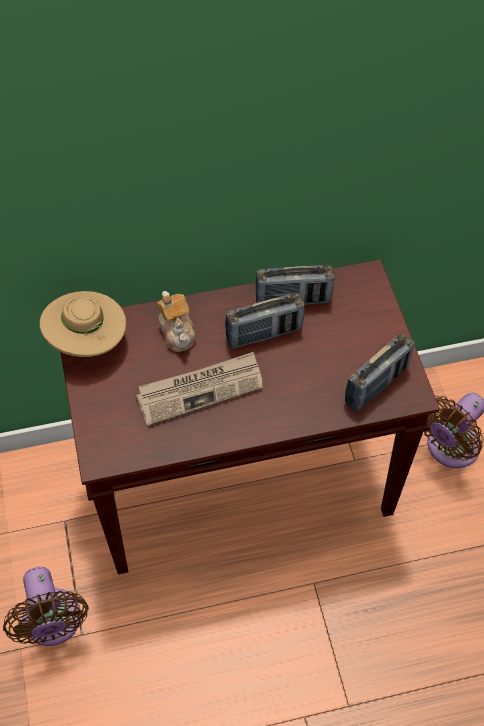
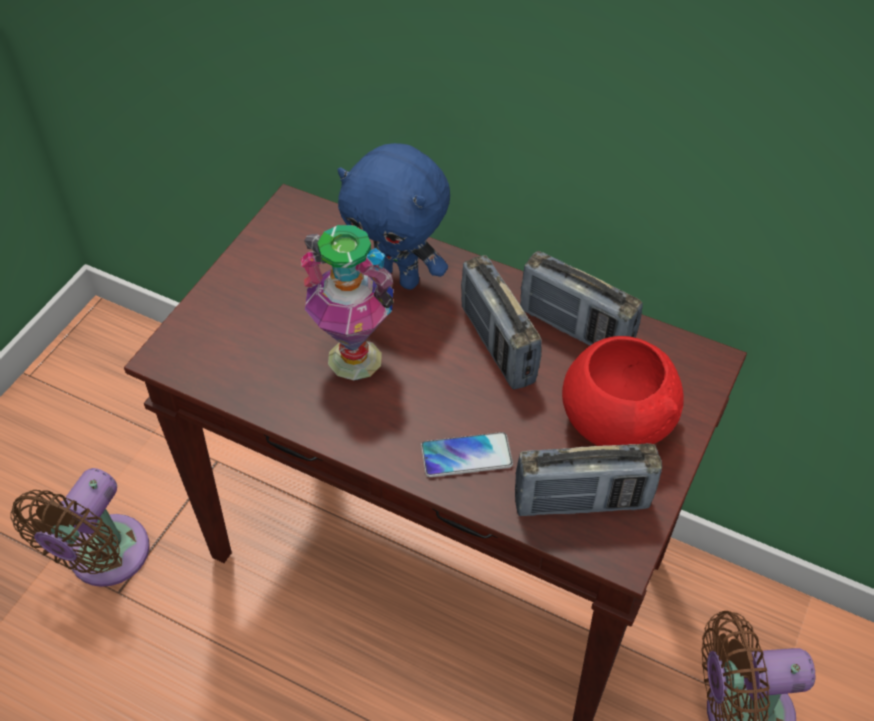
camera: 40 degrees right, 5 degrees down
beige hat [40,291,126,357] -> none
newspaper [136,352,263,426] -> vase [301,225,394,380]
teapot [157,291,195,352] -> blue plush toy [338,143,450,290]
radio [225,293,305,349] -> radio turned 45 degrees clockwise [461,255,542,390]
none -> phone [421,432,513,477]
none -> red bowl [562,336,684,446]

